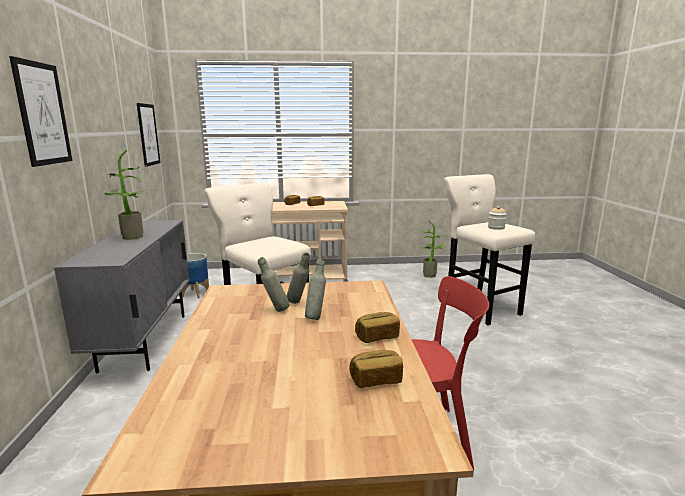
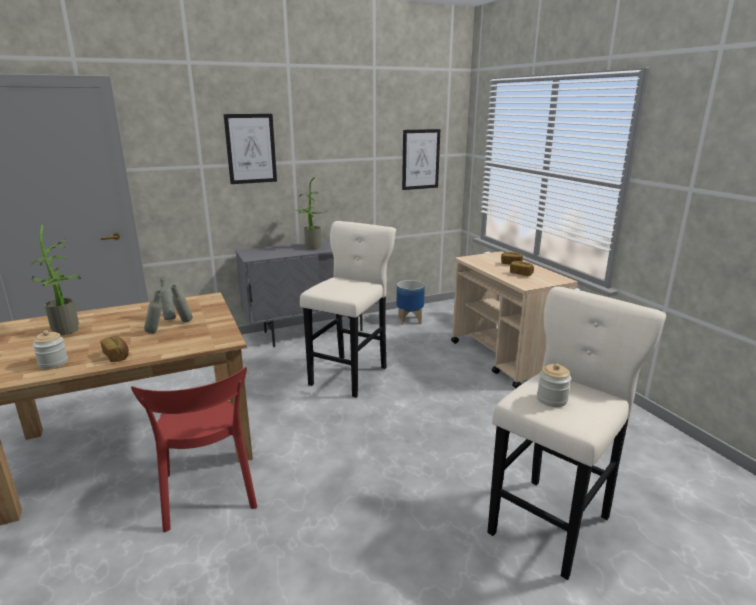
camera: 70 degrees right, 5 degrees up
bread [349,350,403,388] -> jar [33,330,68,369]
potted plant [417,220,444,278] -> potted plant moved to [31,225,82,335]

